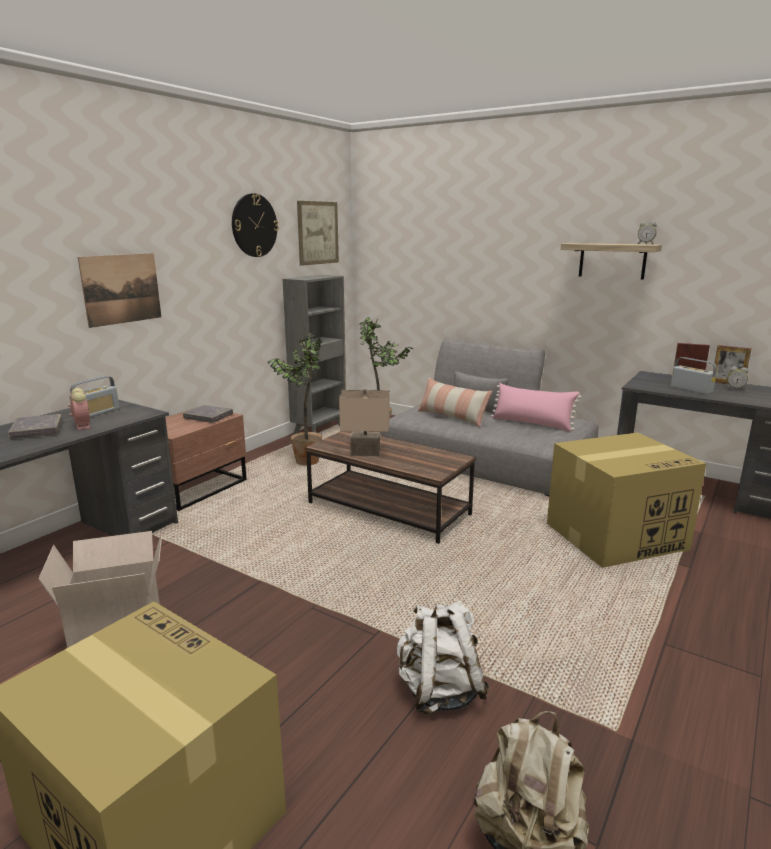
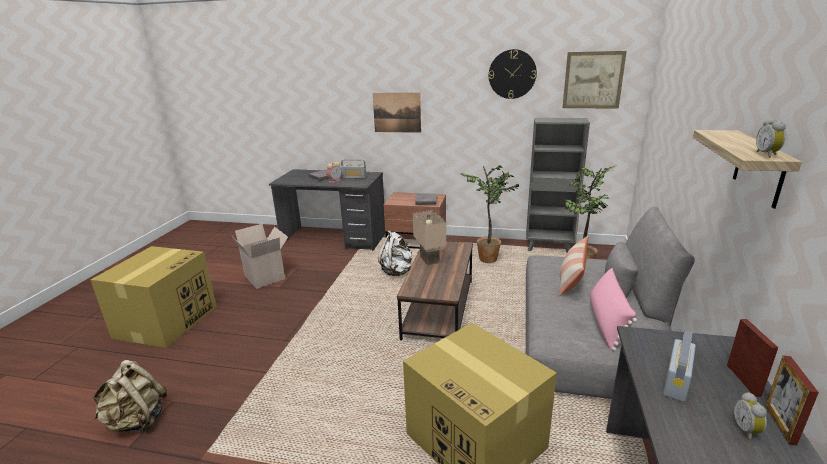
camera: 70 degrees right, 5 degrees up
white backpack [397,601,490,714] -> white backpack moved to [378,231,412,276]

